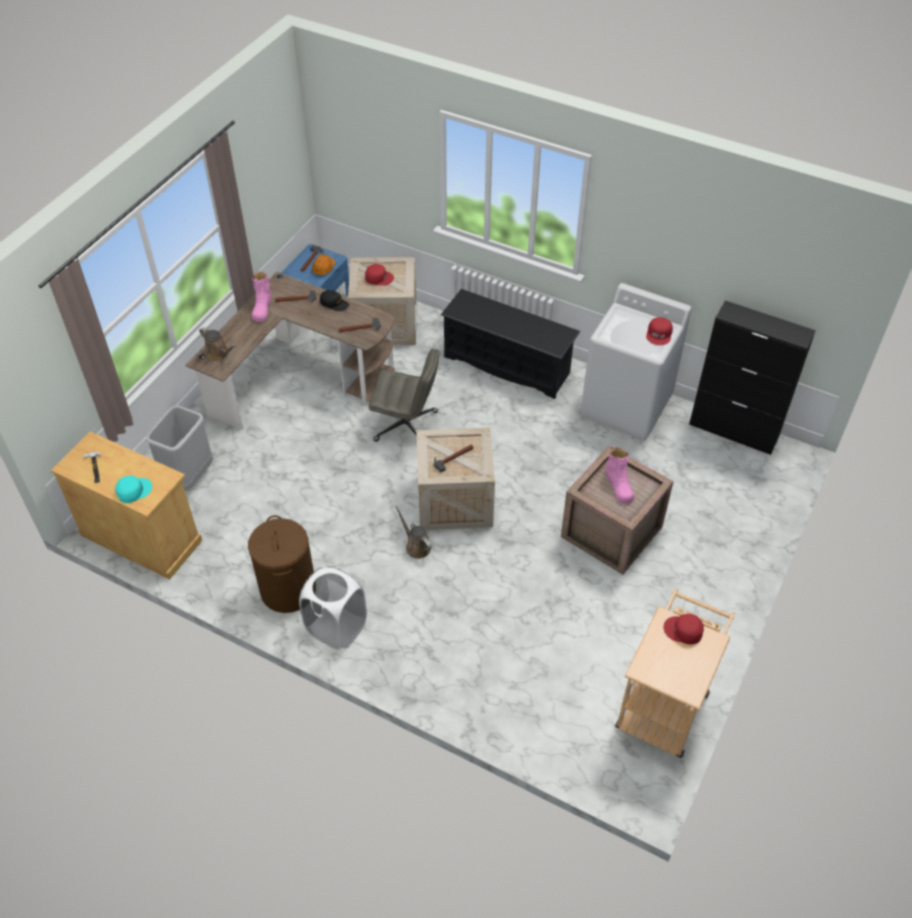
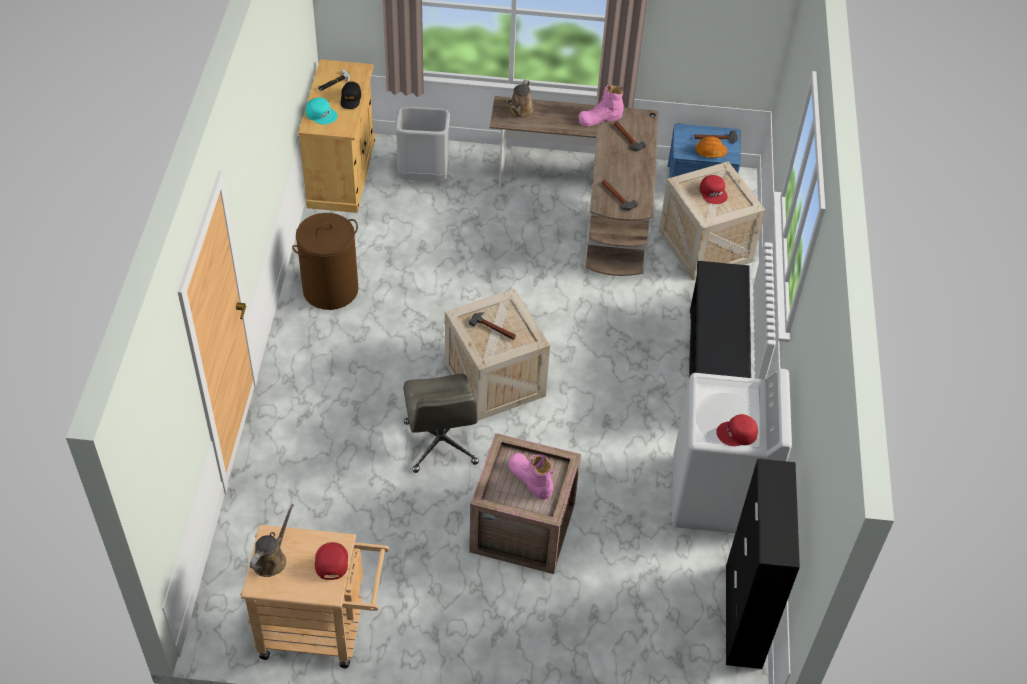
camera: 65 degrees right, 0 degrees up
white laundry basket [299,566,367,650] -> none
black cap [320,290,349,311] -> black cap moved to [341,81,361,109]
grey office chair [369,349,439,442] -> grey office chair moved to [403,374,479,473]
brown watering can [395,506,432,559] -> brown watering can moved to [250,504,294,577]
pink boot [606,447,634,504] -> pink boot turned 90 degrees clockwise [508,453,553,499]

